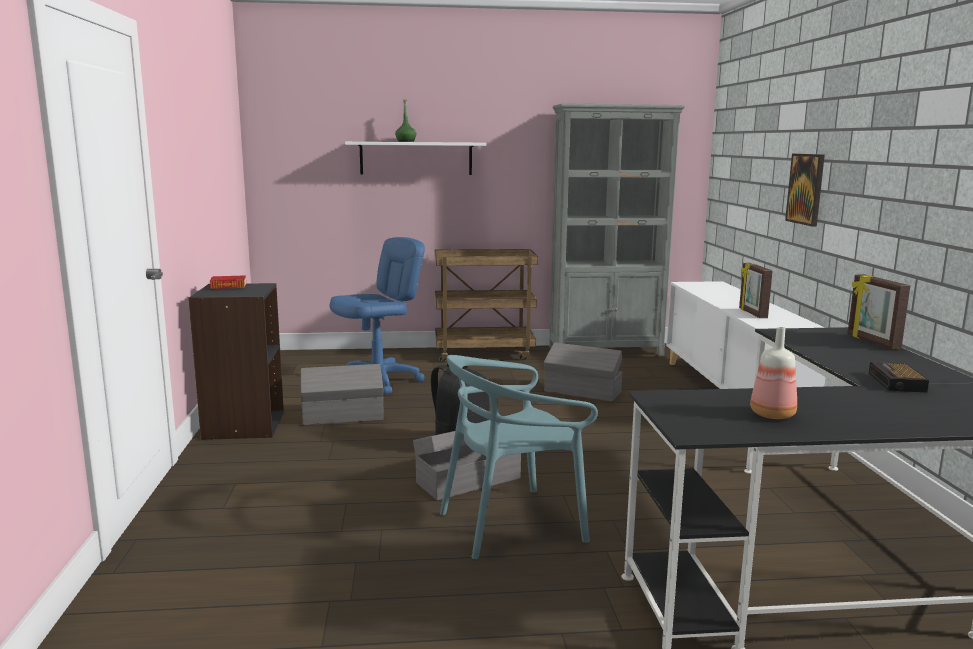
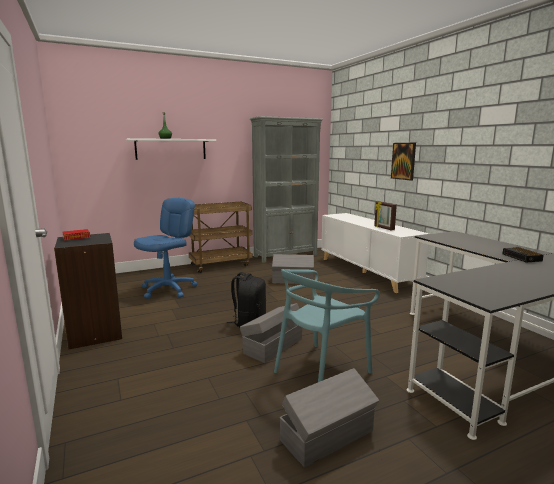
camera: 20 degrees left, 0 degrees up
grey storage box [301,364,384,425] -> grey storage box moved to [280,368,379,468]
bottle [750,327,797,419] -> none
picture frame [848,274,910,349] -> none

